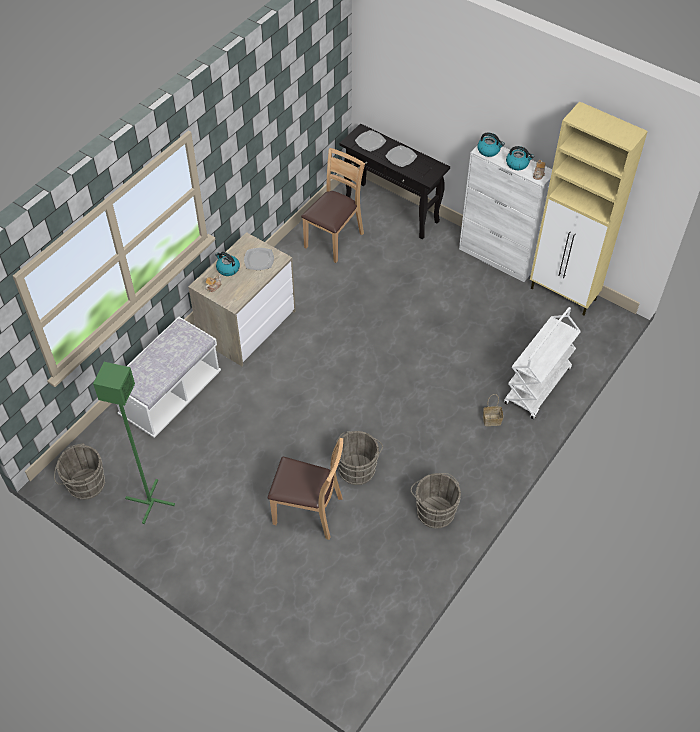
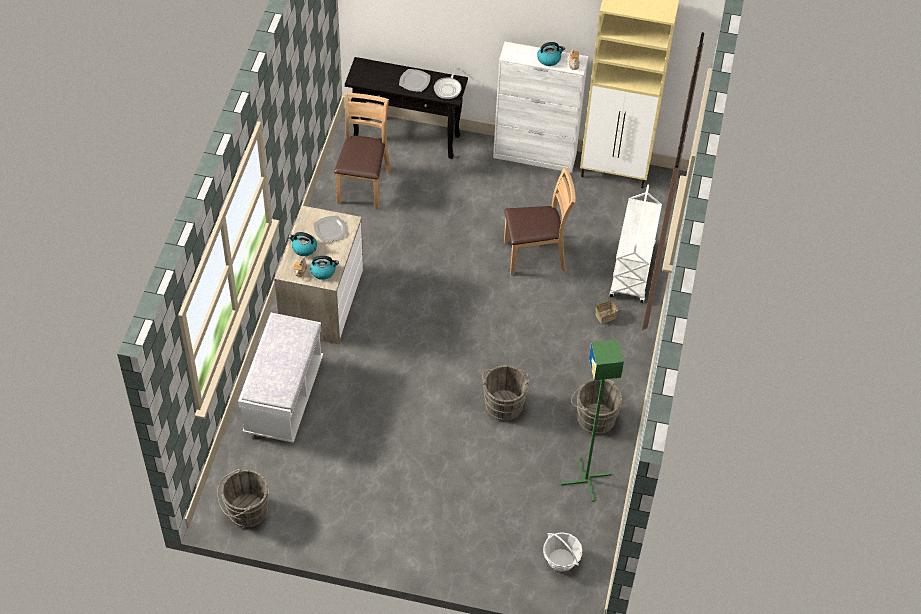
camera: 25 degrees left, 0 degrees up
green floor lamp [93,362,175,524] -> green floor lamp moved to [561,340,624,502]
brown chair [268,438,343,540] -> brown chair moved to [504,167,576,275]
plate [355,130,386,152] -> none
kettle [477,133,505,157] -> kettle moved to [310,255,339,280]
none -> frying pan [434,67,461,99]
none -> basket [543,532,582,572]

